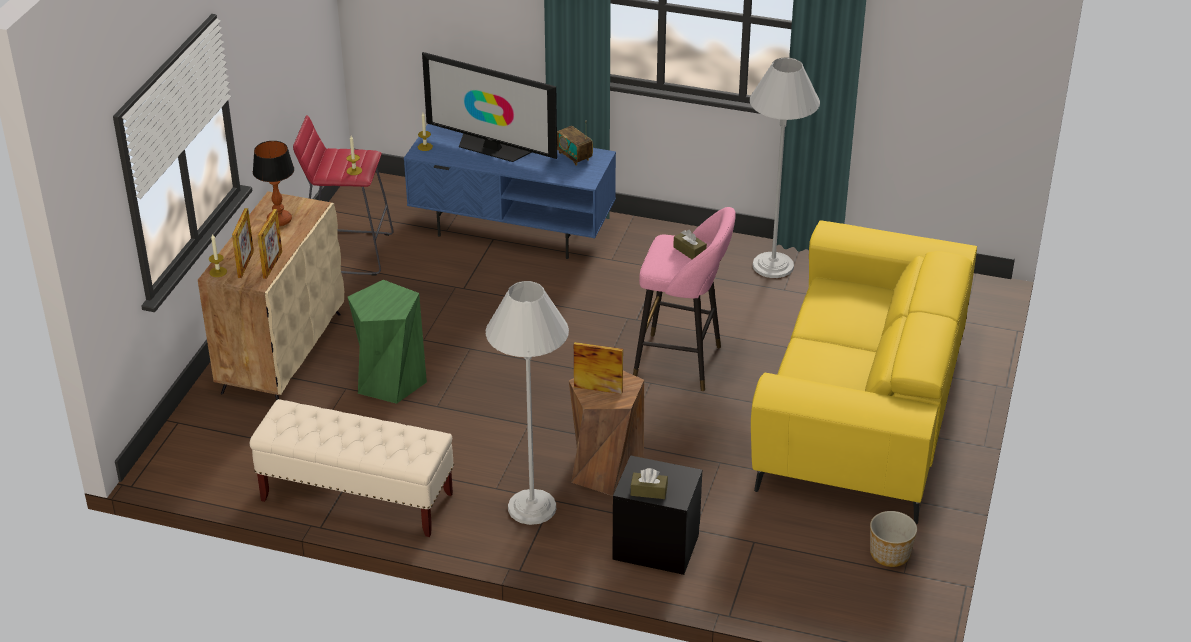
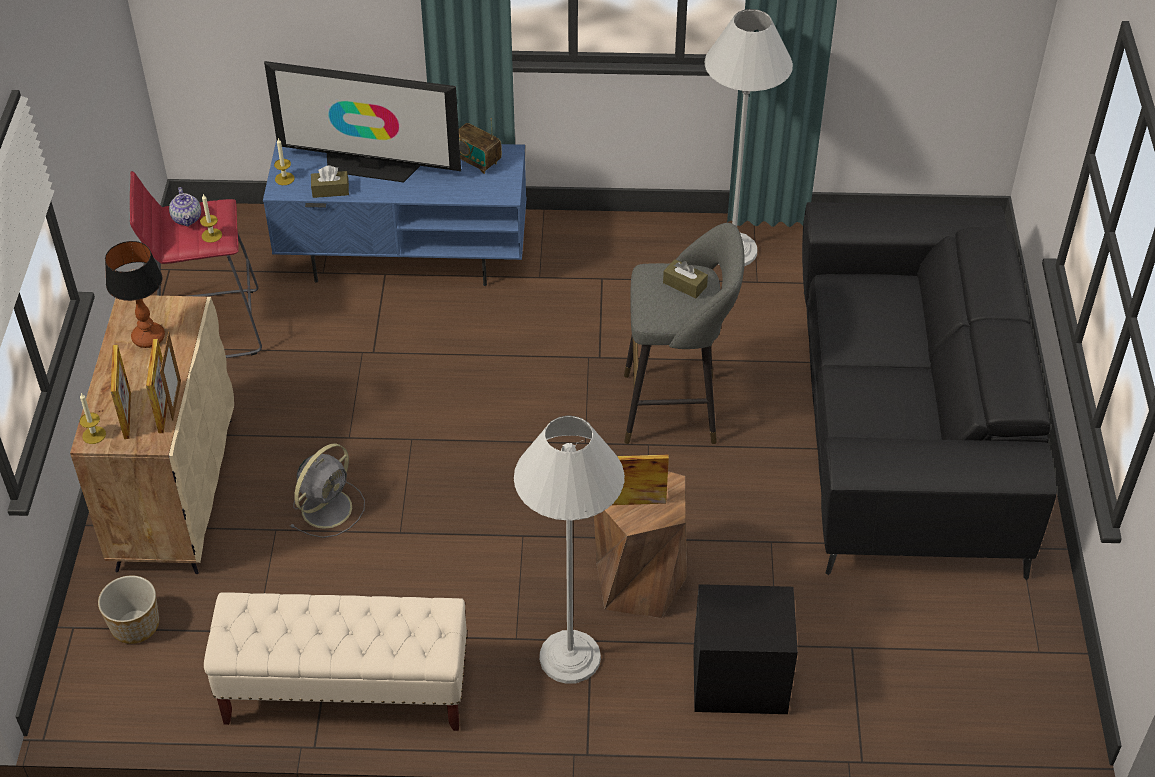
camera: 15 degrees left, 10 degrees up
green stool [348,280,427,404] -> grey fan [289,444,365,538]
brown tissue box [631,468,668,499] -> brown tissue box moved to [311,166,349,198]
pink stool [633,207,736,391] -> grey stool [624,223,745,444]
yellow sofa [751,220,977,524] -> black sofa [802,202,1057,580]
planter [870,511,917,567] -> planter moved to [98,575,159,644]
none -> picture frame [160,332,181,421]
none -> teapot [169,187,201,227]

